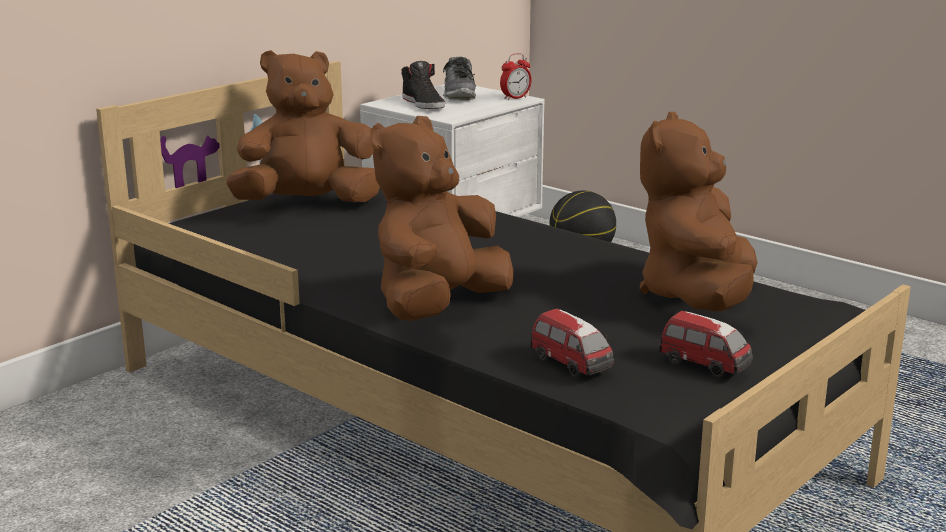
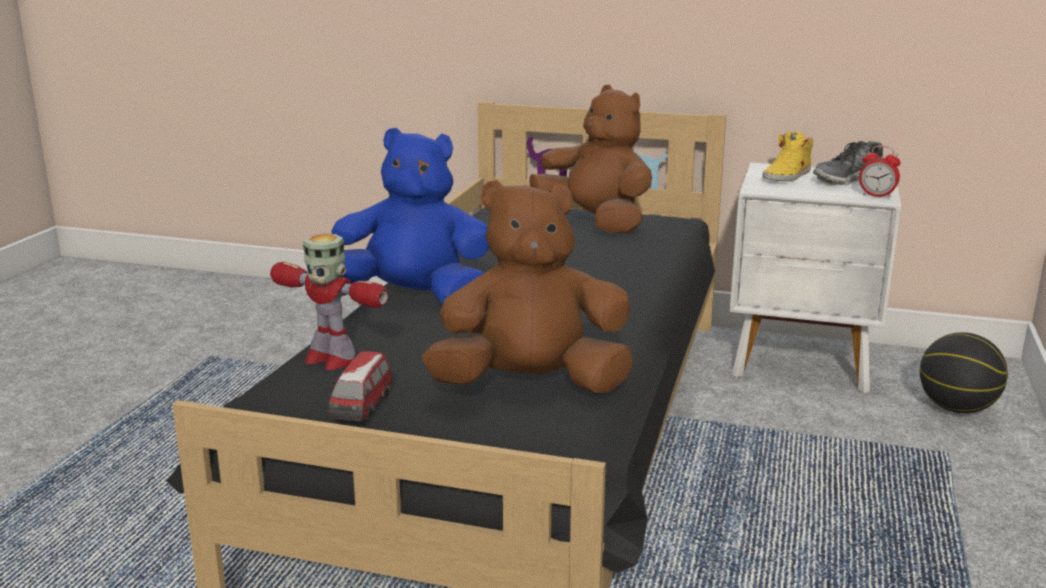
camera: 65 degrees right, 0 degrees up
brown plush toy [370,116,513,321] -> blue plush toy [331,128,489,304]
black shoe [401,61,445,109] -> yellow shoe [763,131,813,181]
toy car [531,309,614,377] -> toy robot [270,233,388,370]

